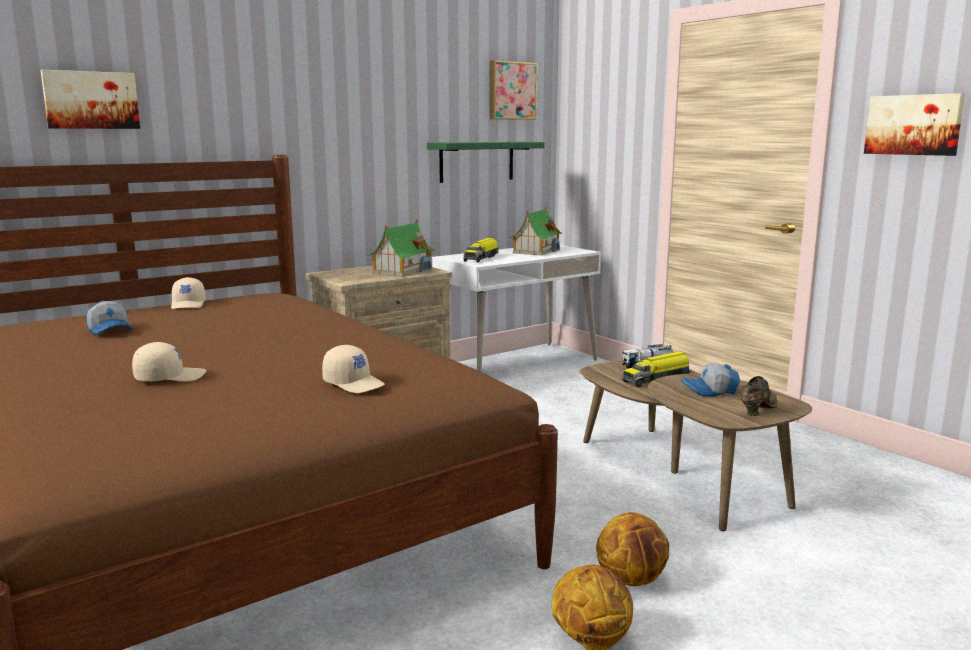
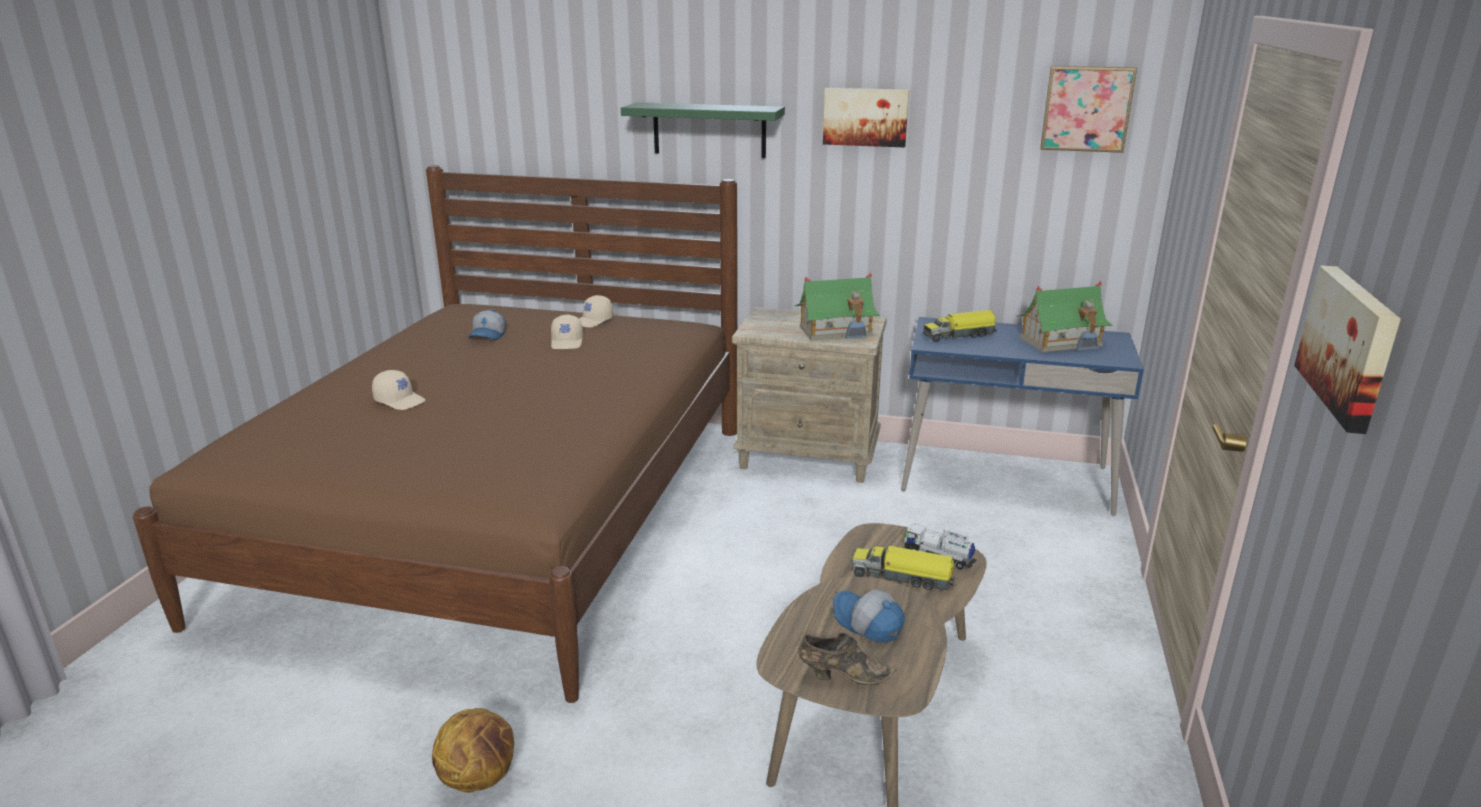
camera: 50 degrees right, 10 degrees up
picture [41,70,140,129] -> picture moved to [823,88,909,147]
beige cap [322,345,385,393] -> beige cap moved to [551,315,583,349]
green shelf [427,142,544,183] -> green shelf moved to [621,102,785,158]
white desk [432,245,601,372] -> blue desk [901,317,1144,516]
basketball [596,512,669,586] -> none

